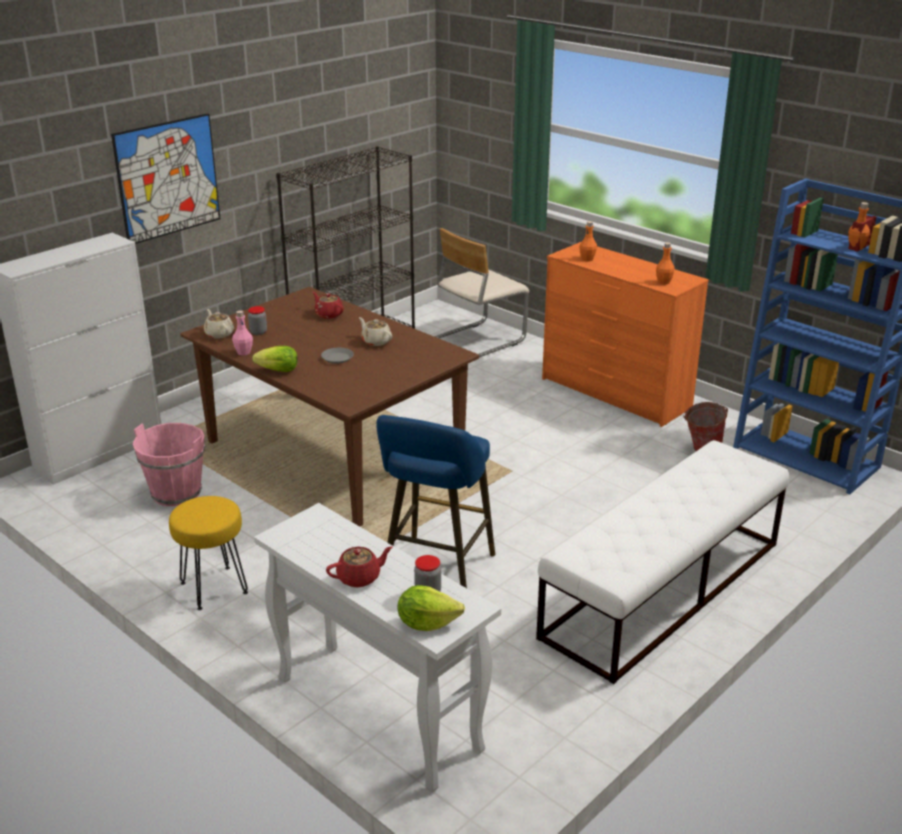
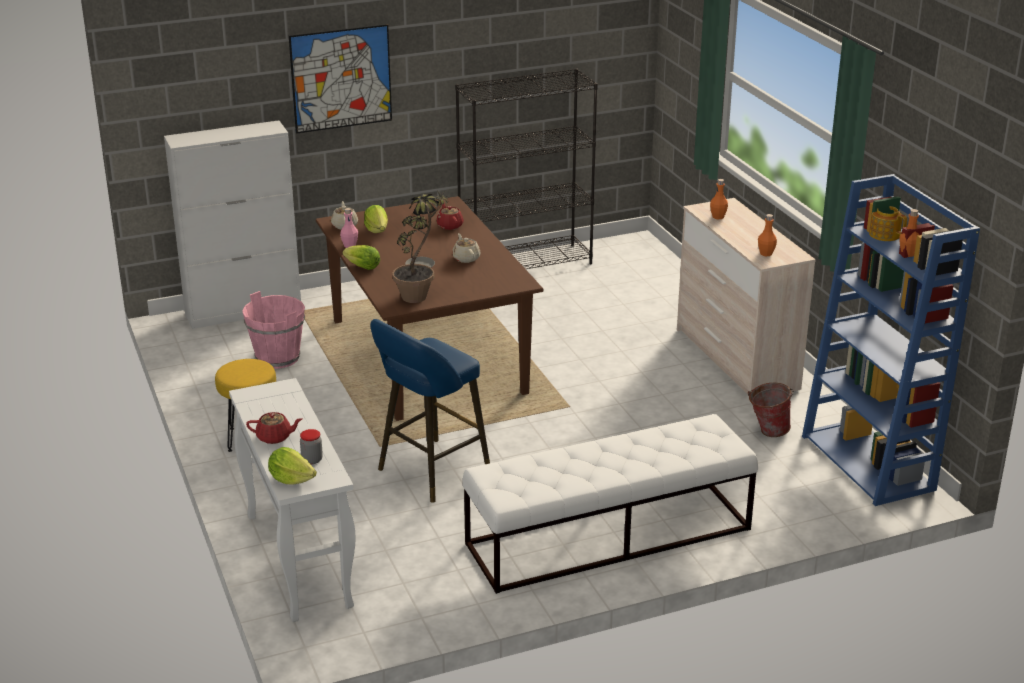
camera: 25 degrees right, 0 degrees up
jar [248,306,267,335] -> lettuce [364,205,388,233]
beige chair [434,228,529,357] -> none
orange dresser [542,242,709,427] -> beige dresser [677,198,816,401]
none -> potted plant [392,190,449,303]
none -> teapot [869,206,907,241]

